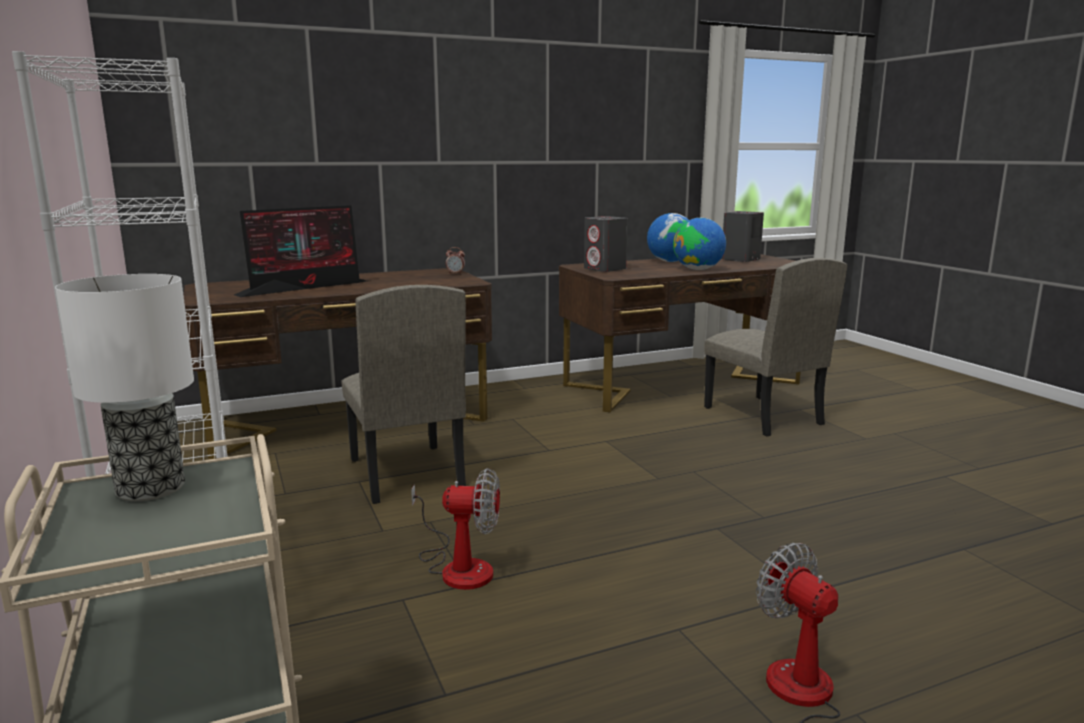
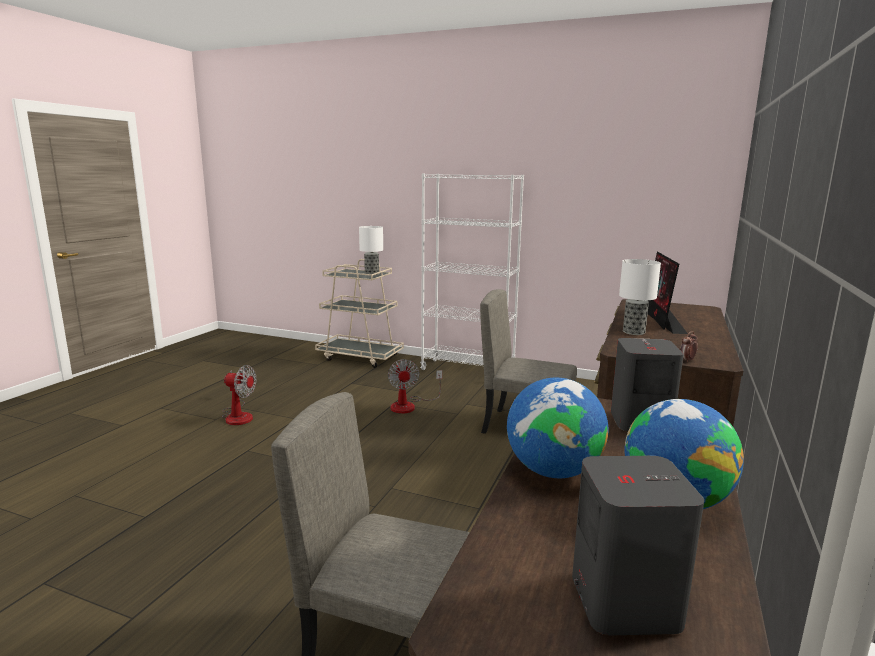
camera: 135 degrees right, 0 degrees up
fan [411,468,500,590] -> fan turned 60 degrees counterclockwise [388,359,442,414]
none -> table lamp [619,259,661,335]

